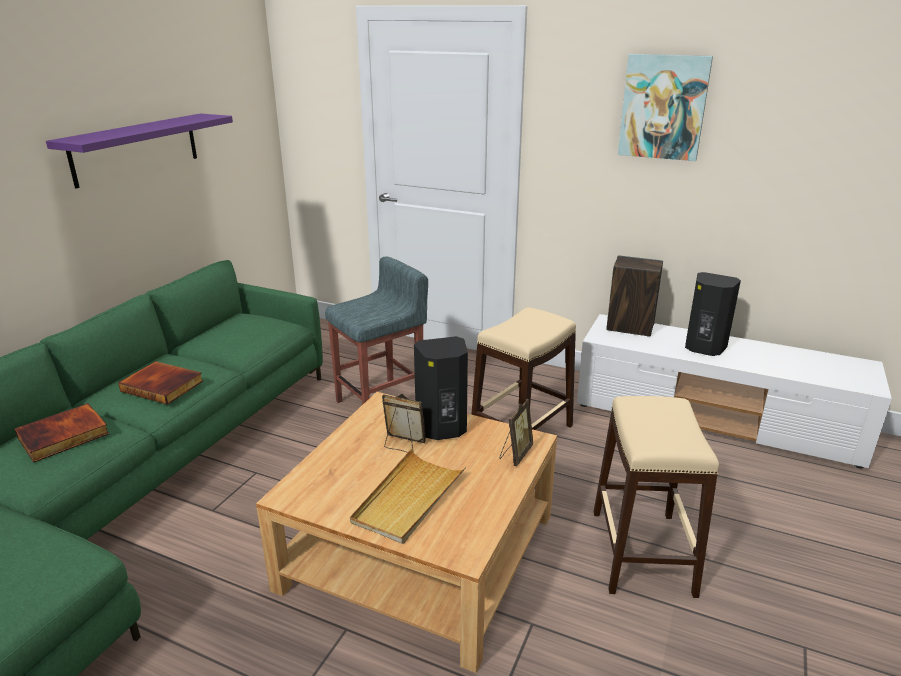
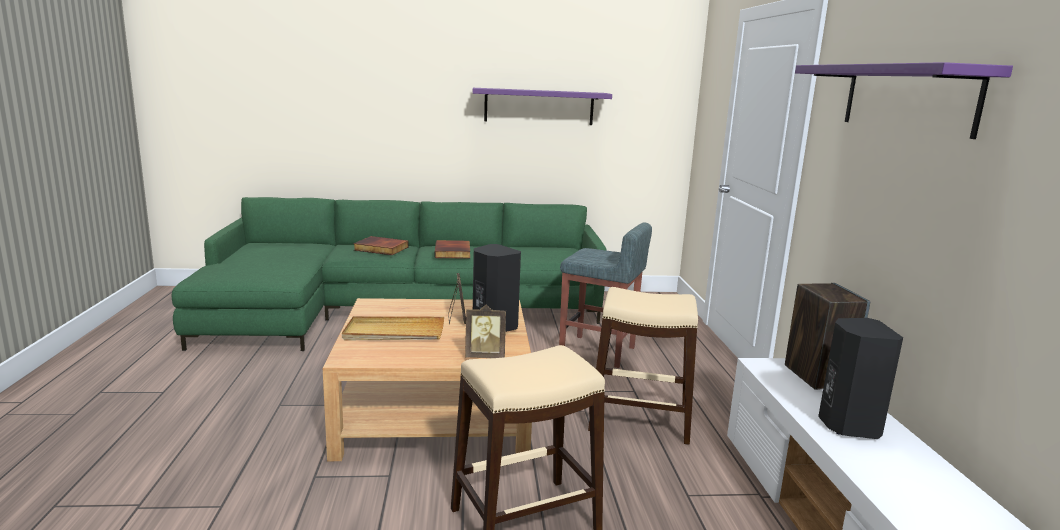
camera: 60 degrees right, 10 degrees down
picture [618,54,713,161] -> purple shelf [795,62,1013,139]

